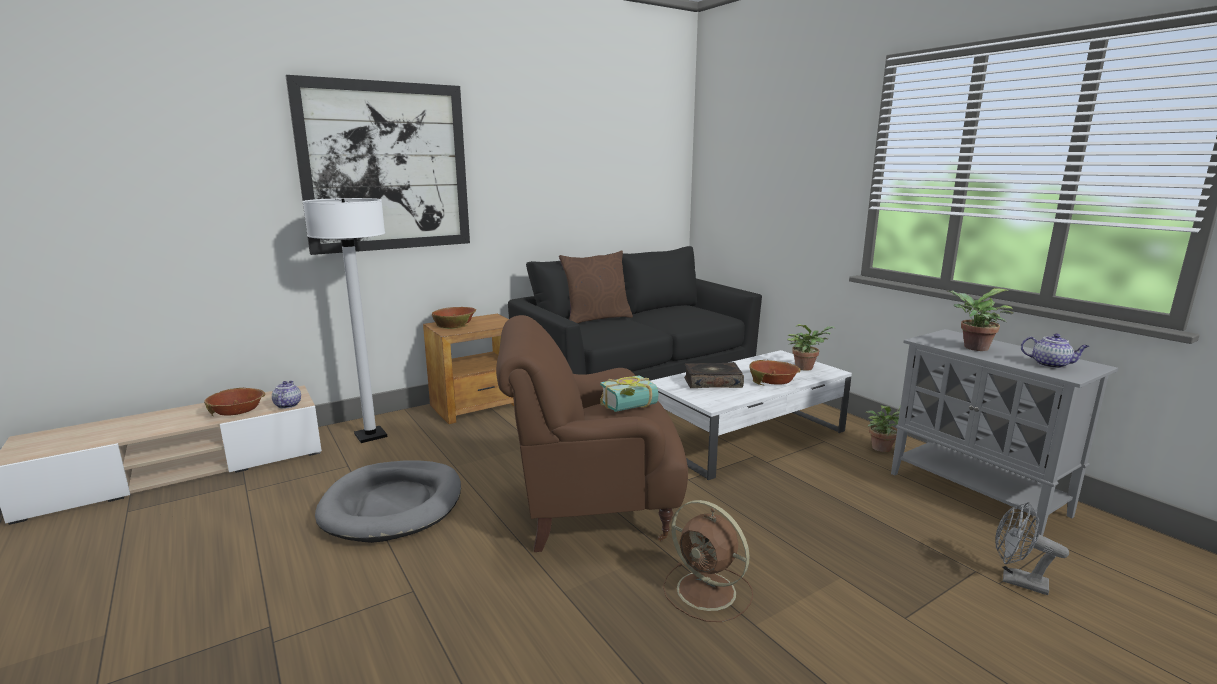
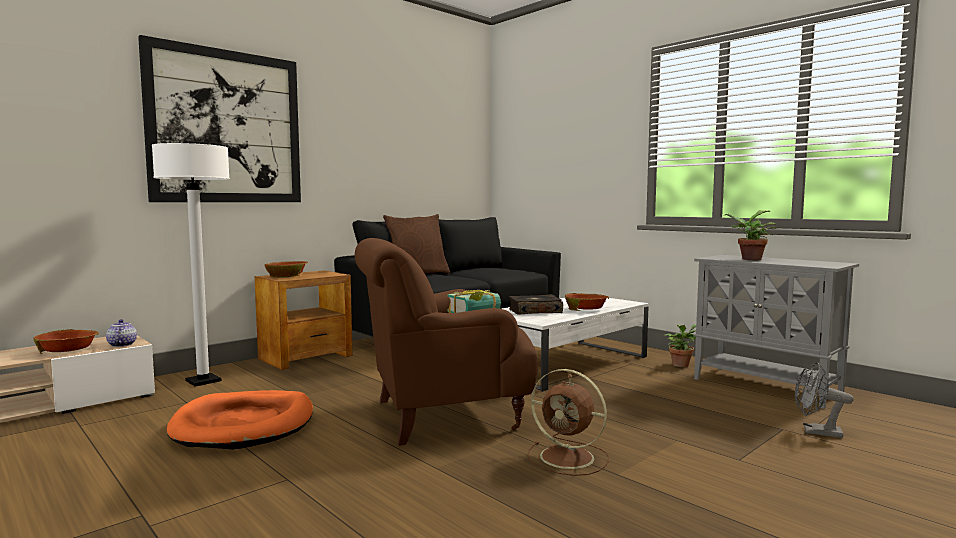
camera: 10 degrees left, 10 degrees down
grey dog bed [315,460,461,543] -> orange dog bed [167,390,313,450]
potted plant [787,324,835,371] -> none
teapot [1021,334,1089,368] -> none

